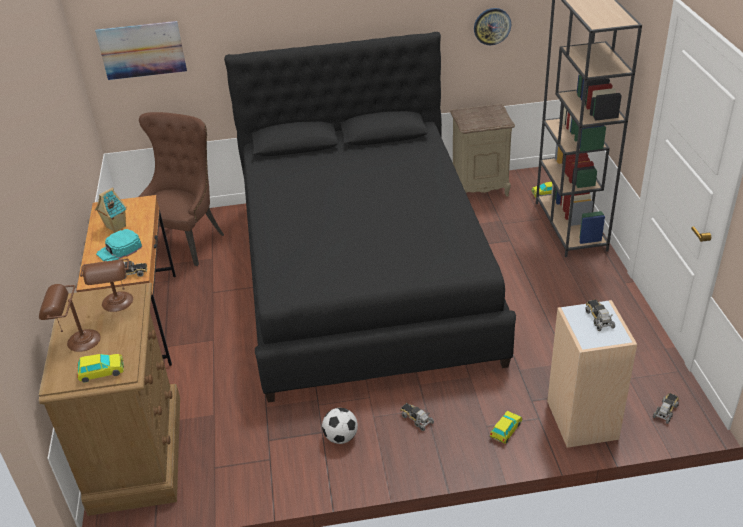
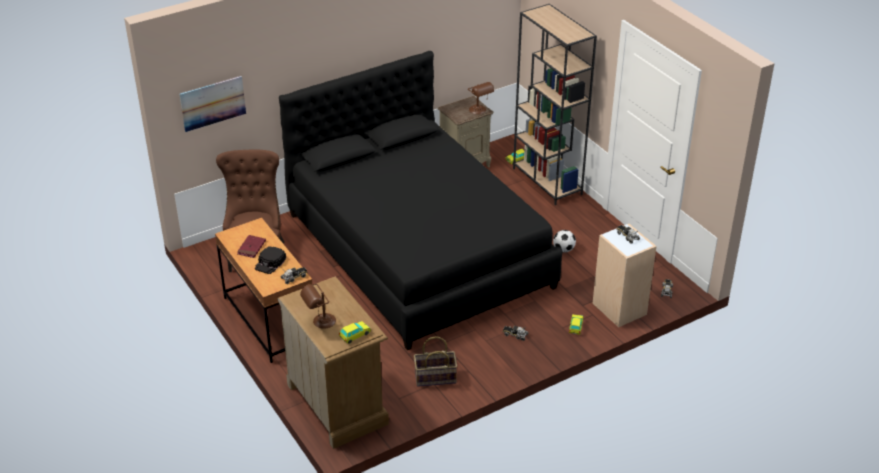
camera: 25 degrees left, 0 degrees up
brown table lamp [80,259,133,312] -> brown table lamp moved to [468,82,494,114]
toy house [95,187,127,233] -> red book [237,235,266,258]
turquoise cap [96,229,142,261] -> black cap [255,246,286,274]
football [322,408,358,444] -> football moved to [553,230,576,253]
wall clock [474,8,511,45] -> none
none -> basket [414,336,457,387]

